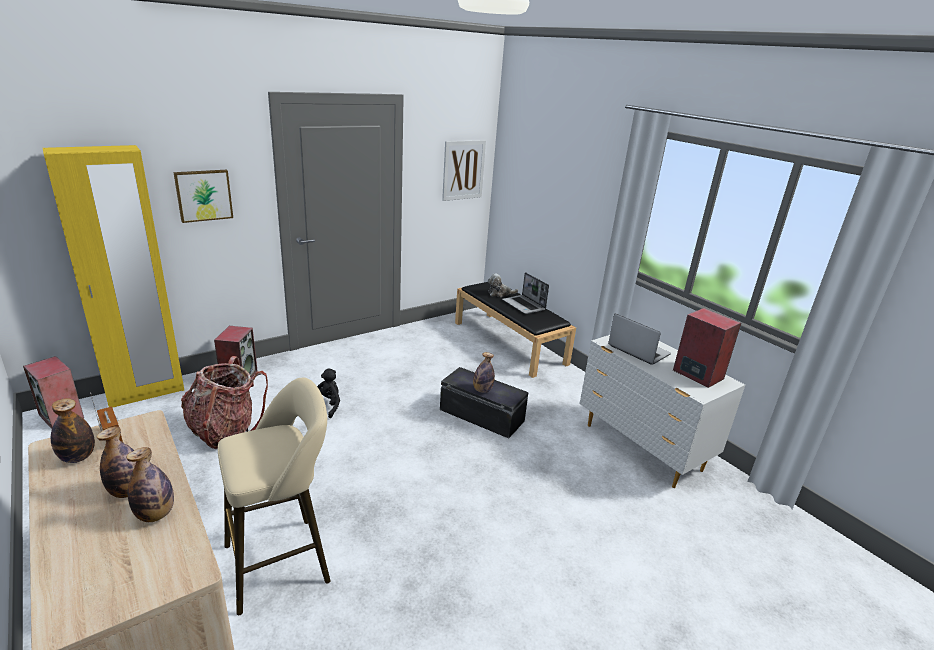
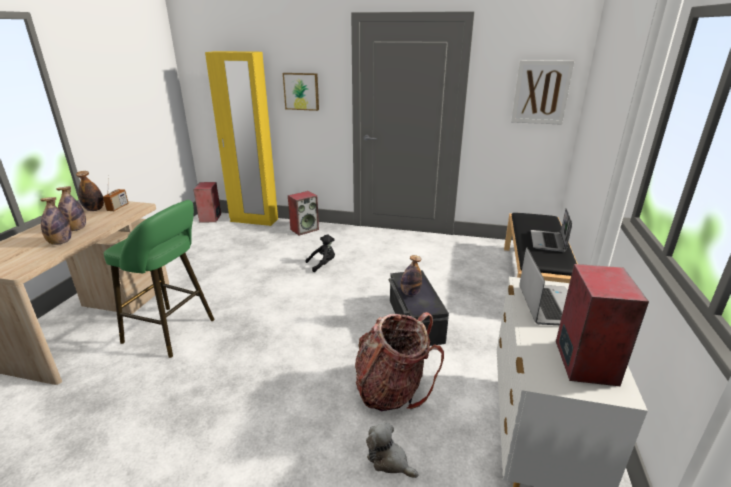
camera: 50 degrees right, 0 degrees up
backpack [181,356,268,449] -> backpack moved to [355,312,444,412]
beige stool [218,377,331,615] -> green stool [104,200,215,358]
plush toy [488,273,518,297] -> plush toy moved to [366,421,419,478]

